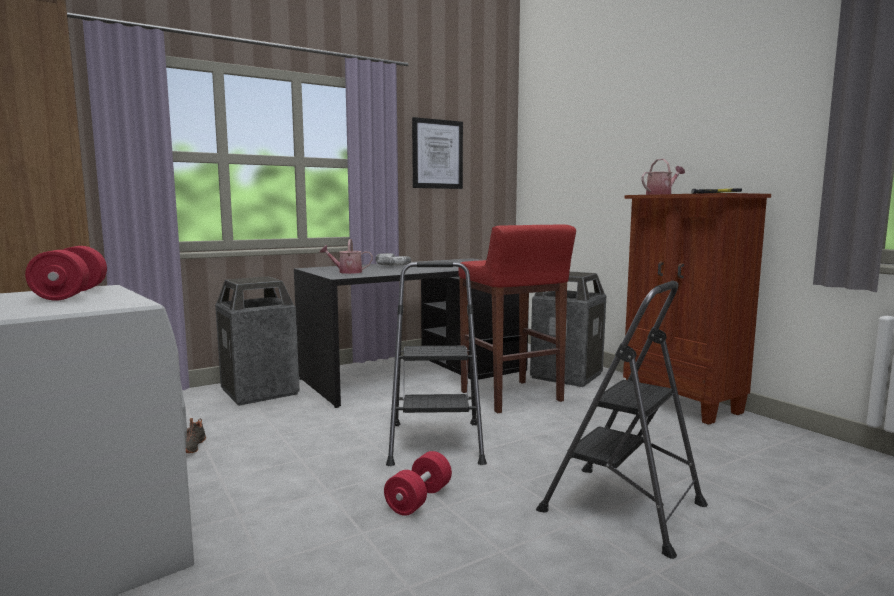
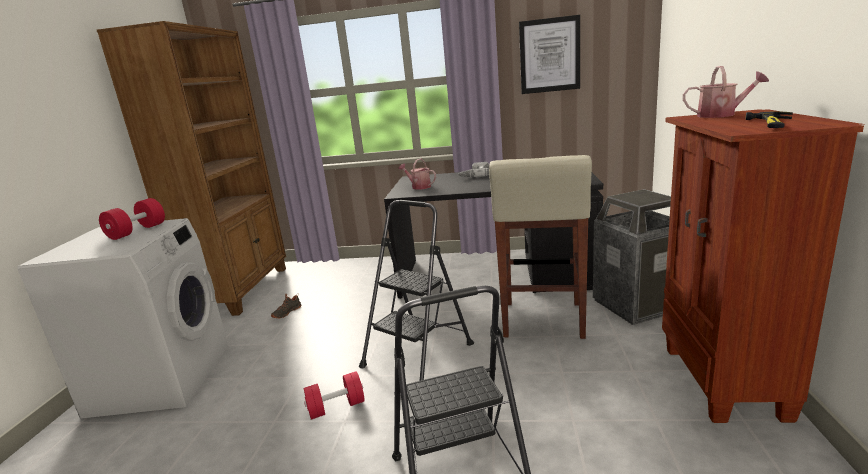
camera: 40 degrees right, 10 degrees up
trash can [215,276,300,406] -> none
red stool [458,224,576,413] -> beige stool [489,155,592,339]

